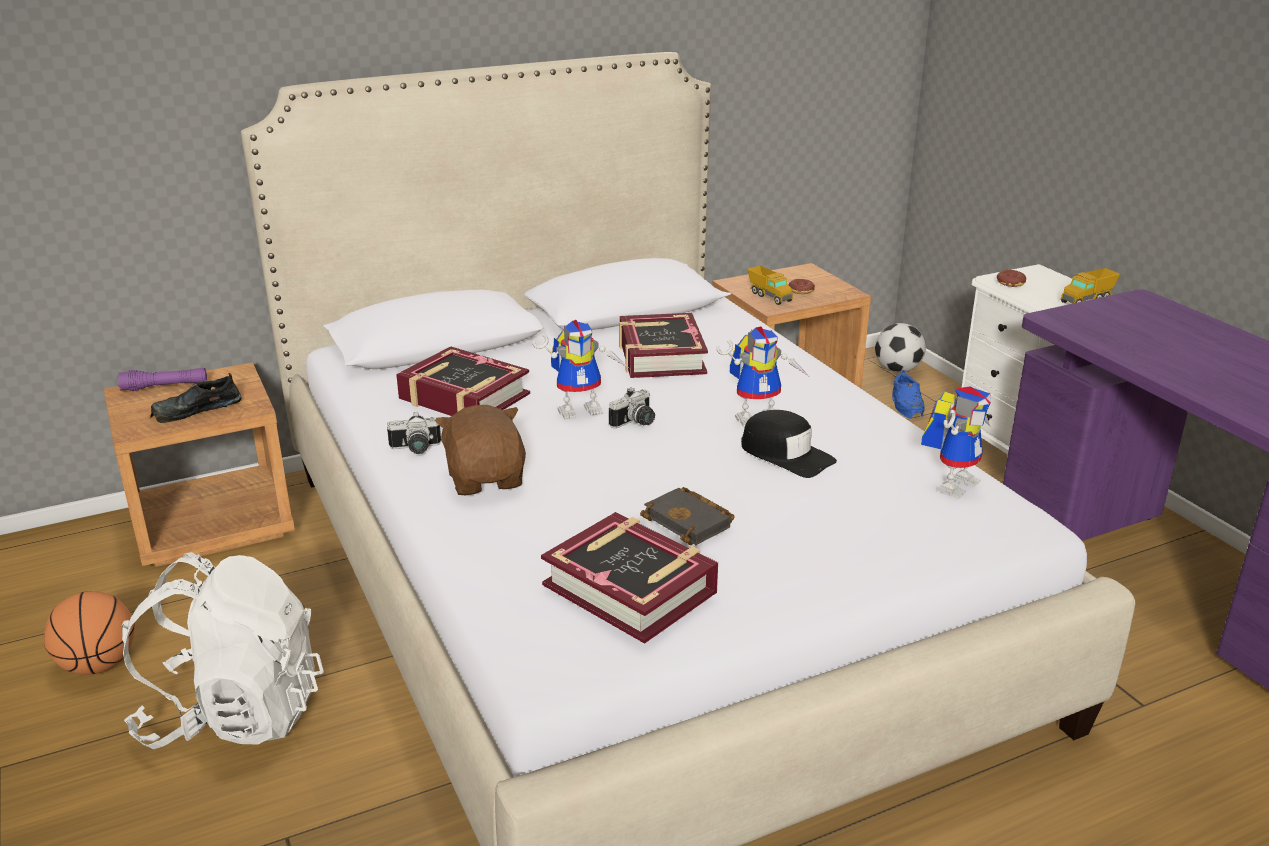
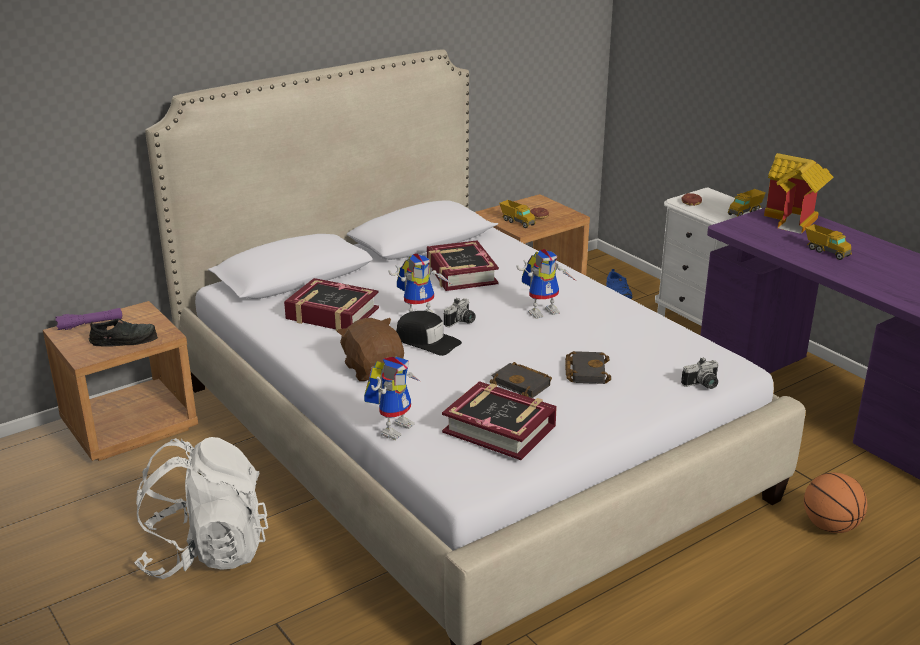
camera: 10 degrees left, 0 degrees up
basketball [44,591,135,675] -> basketball moved to [804,472,867,533]
black shoe [150,373,242,423] -> black shoe turned 150 degrees counterclockwise [89,318,158,347]
camera [387,412,441,454] -> camera moved to [681,357,719,389]
black cap [741,410,837,478] -> black cap moved to [396,311,462,356]
football [875,323,926,373] -> none
toy robot [921,386,991,499] -> toy robot moved to [364,357,420,440]
none -> black book [565,351,611,384]
none -> toy house [764,153,834,234]
none -> toy truck [805,224,852,260]

